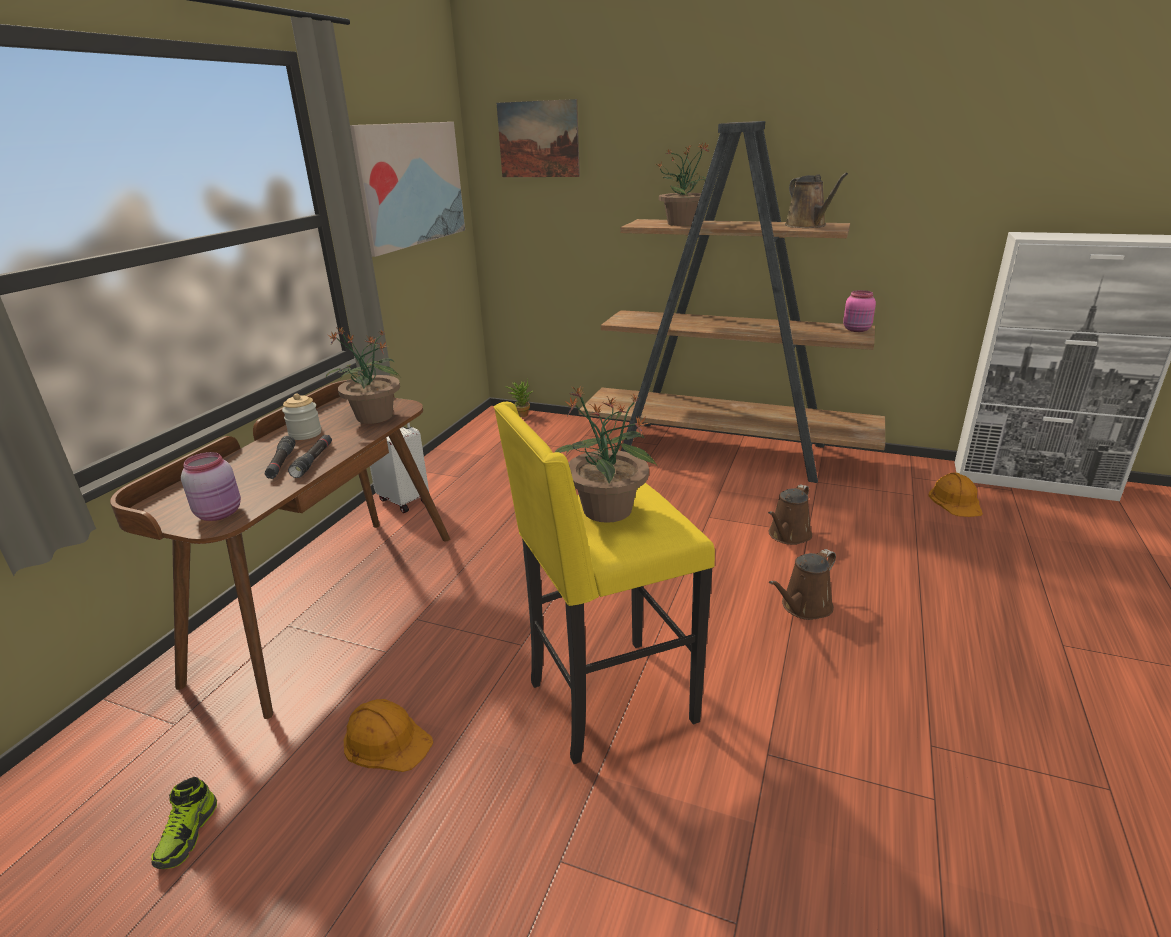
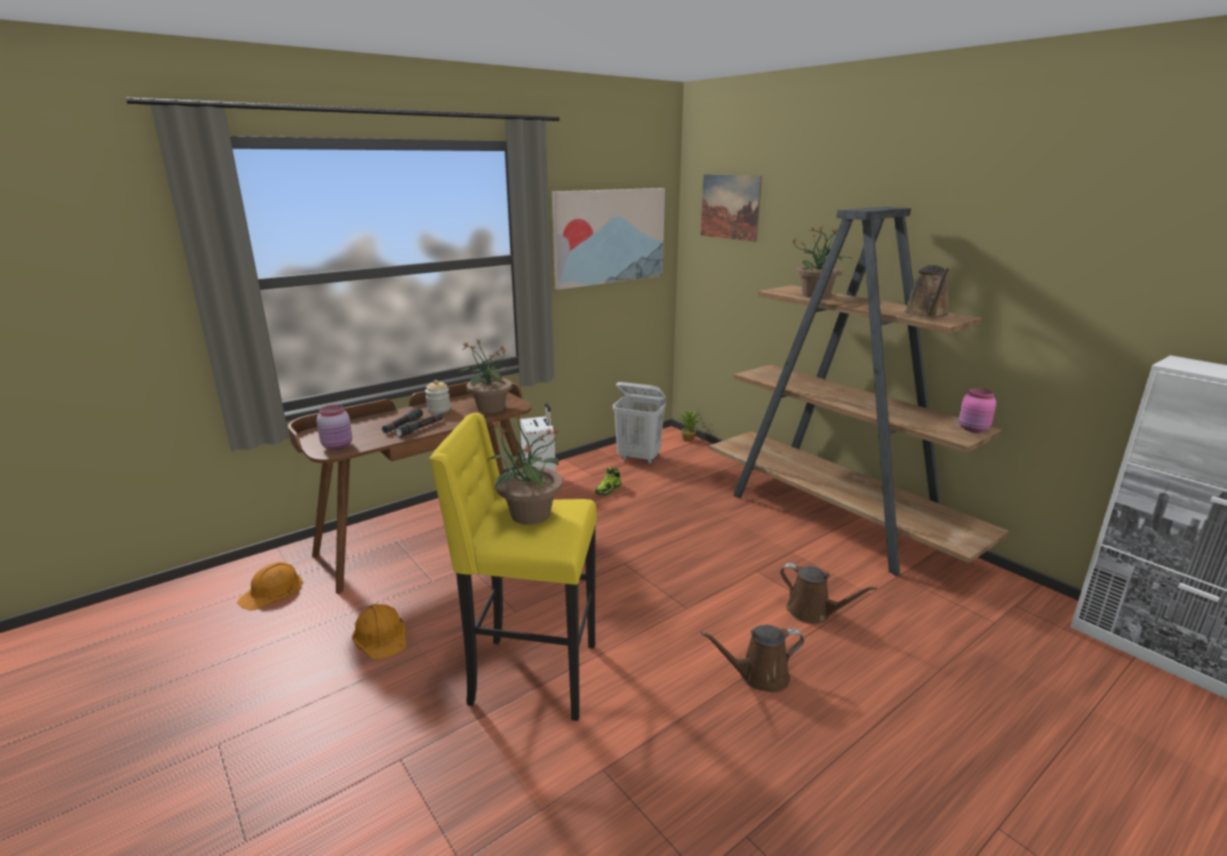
camera: 30 degrees right, 5 degrees down
shoe [151,777,217,869] -> shoe moved to [595,467,621,497]
brown watering can [768,485,812,545] -> brown watering can turned 120 degrees counterclockwise [780,563,877,624]
orange hard hat [928,473,983,517] -> orange hard hat moved to [237,562,303,611]
none -> white laundry basket [613,382,666,465]

